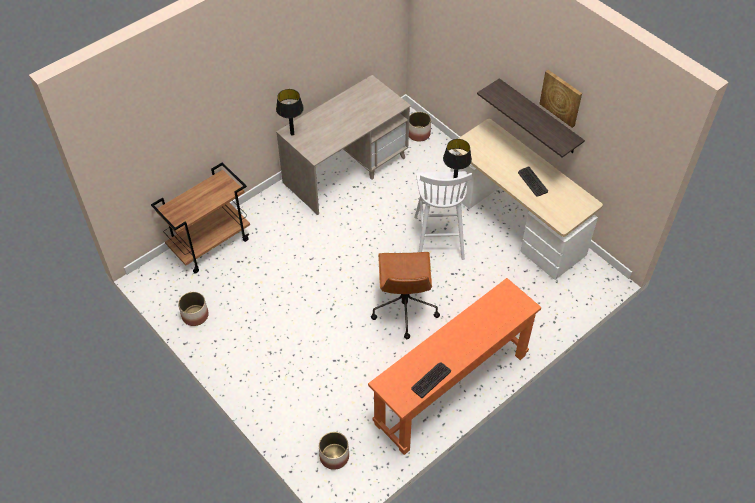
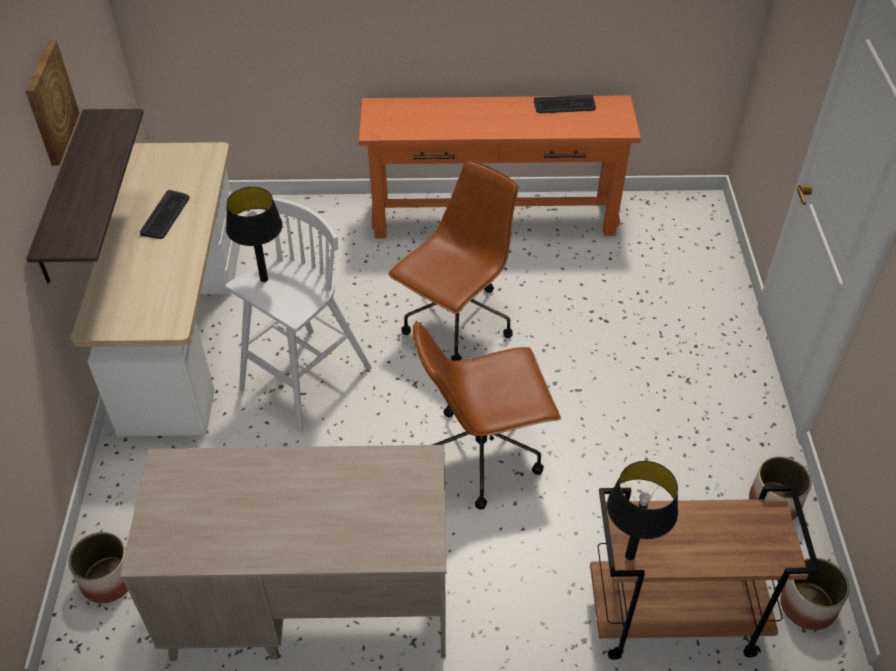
camera: 140 degrees left, 5 degrees down
black table lamp [276,89,304,136] -> black table lamp moved to [607,461,678,560]
planter [319,432,349,470] -> planter moved to [780,558,850,630]
none -> brown office chair [413,321,561,510]

